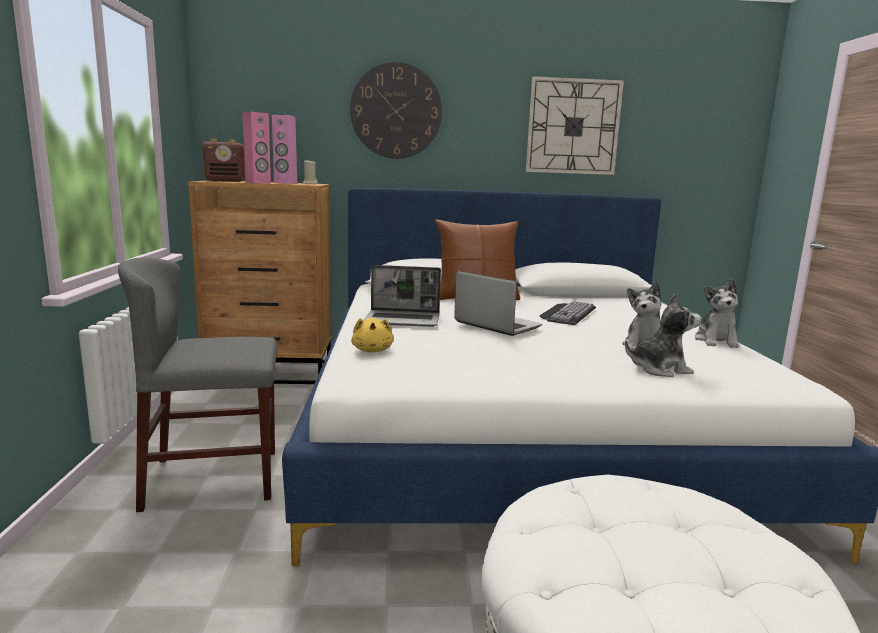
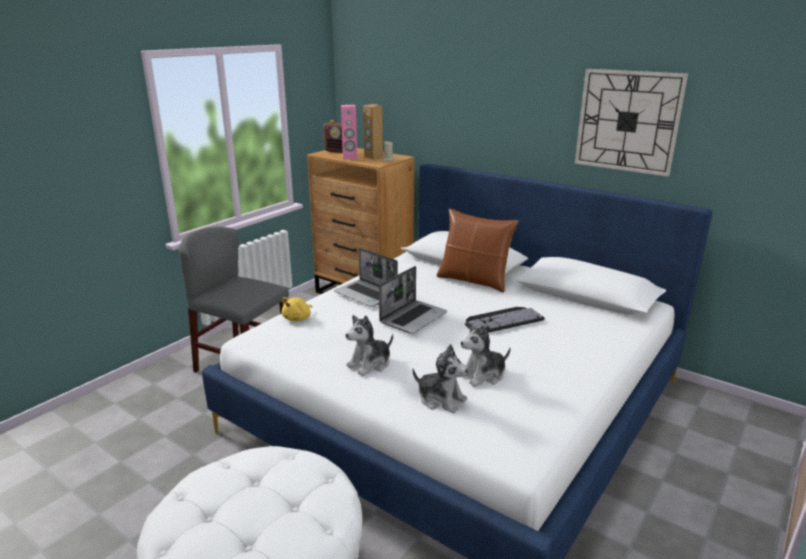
camera: 40 degrees right, 10 degrees up
pink speaker [272,115,297,184] -> brown speaker [363,104,383,160]
wall clock [350,62,442,159] -> none
laptop [454,271,542,336] -> laptop turned 45 degrees clockwise [379,266,447,334]
plush toy [695,279,739,348] -> plush toy moved to [346,315,393,376]

